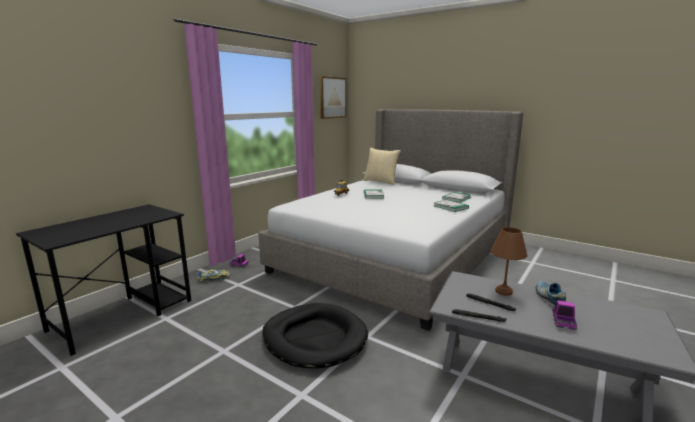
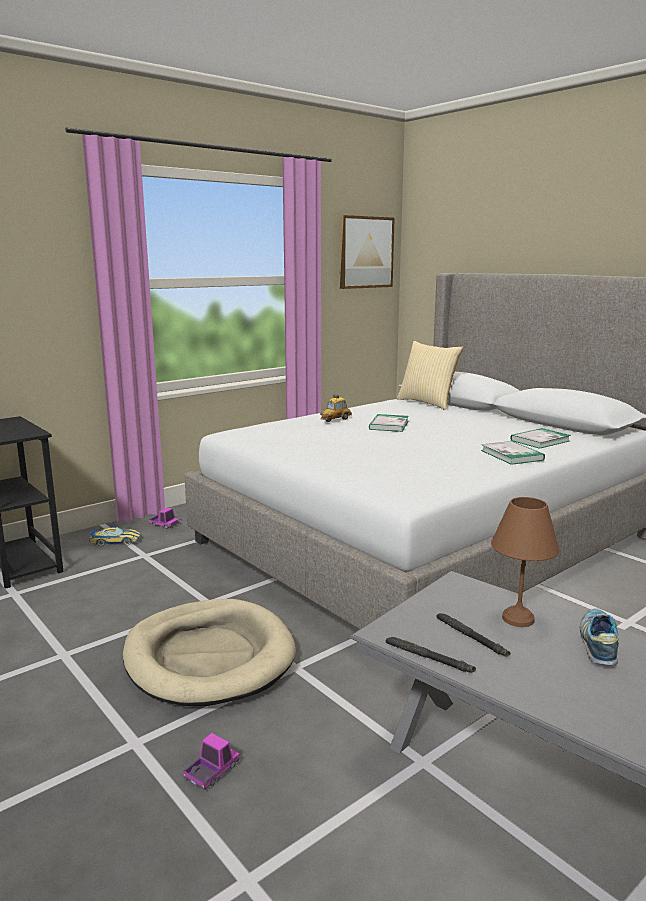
camera: 15 degrees right, 0 degrees up
black dog bed [262,303,368,368] -> beige dog bed [123,599,296,706]
toy truck [552,300,577,330] -> toy truck moved to [183,733,240,790]

